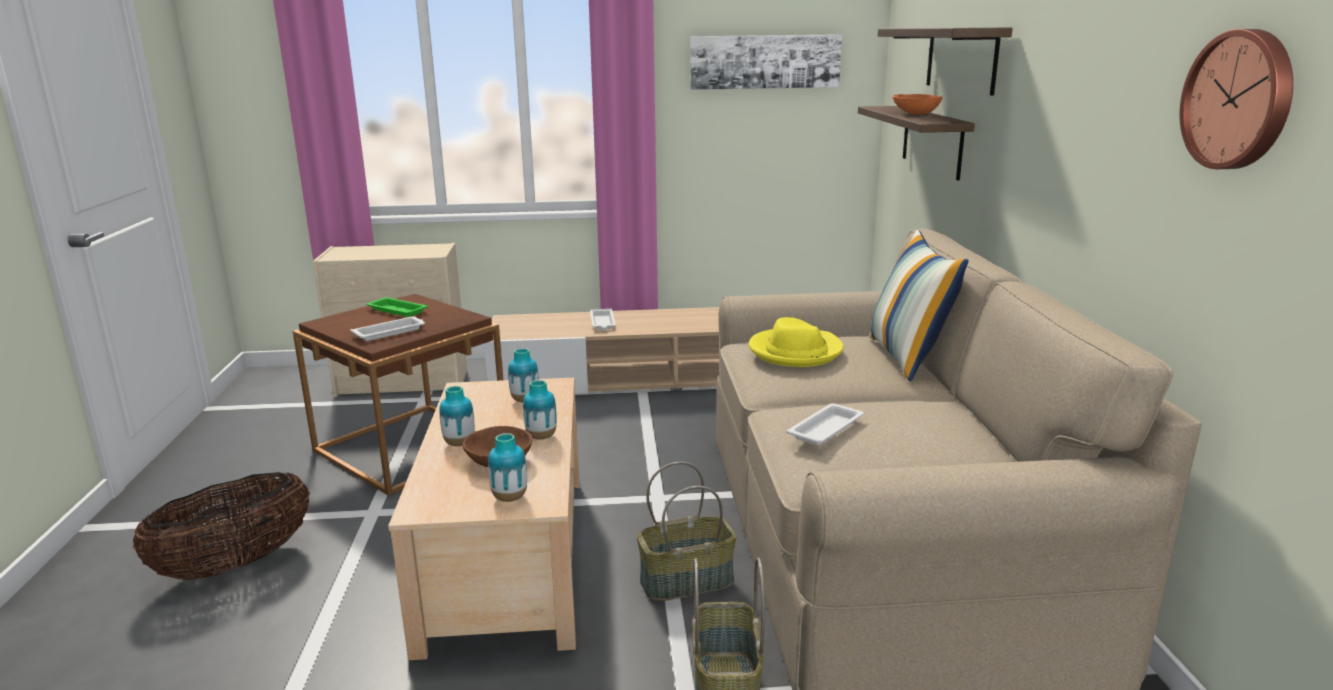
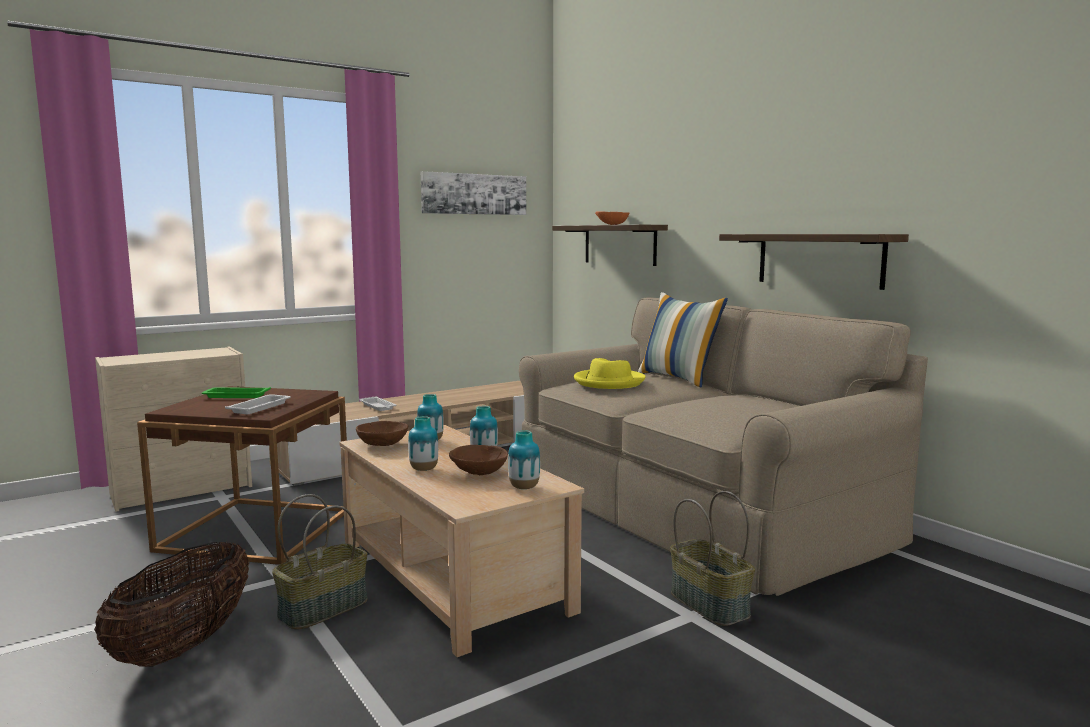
camera: 30 degrees left, 10 degrees down
basket [637,462,737,601] -> basket moved to [272,494,368,630]
white tray [787,403,864,445] -> none
shelf [878,27,1013,96] -> shelf moved to [719,234,909,290]
wall clock [1180,29,1293,169] -> none
none -> brown bowl [356,421,408,446]

